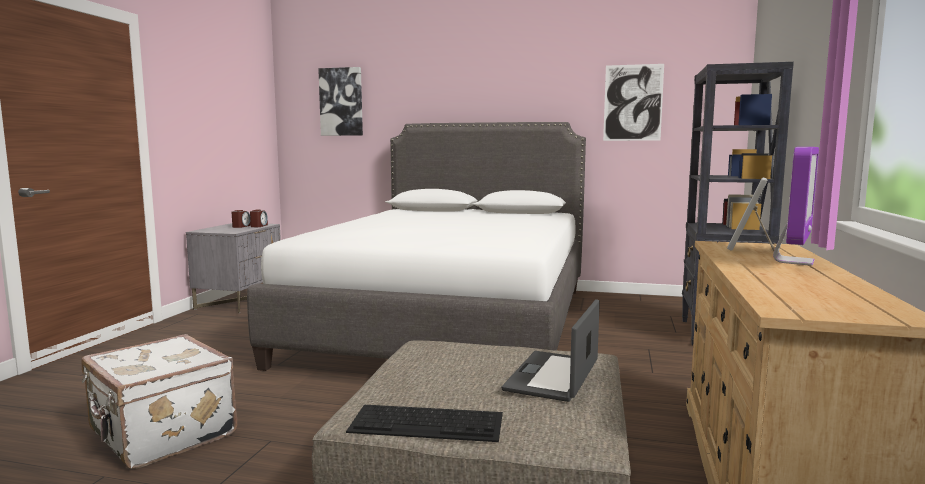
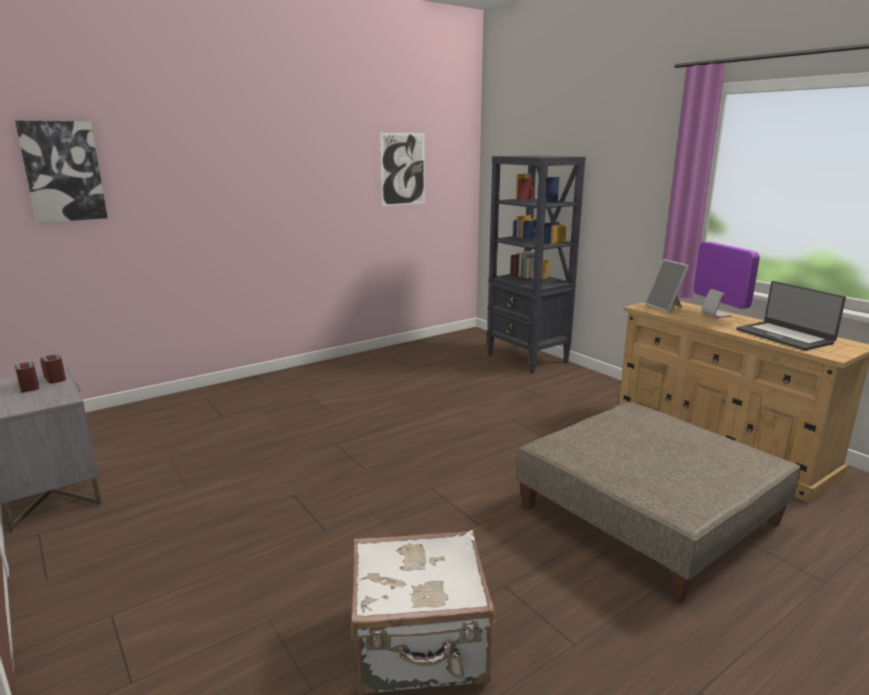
camera: 50 degrees left, 10 degrees up
white bed [247,122,586,371] -> none
keyboard [346,405,503,442] -> none
laptop [502,299,600,402] -> laptop moved to [736,281,846,351]

